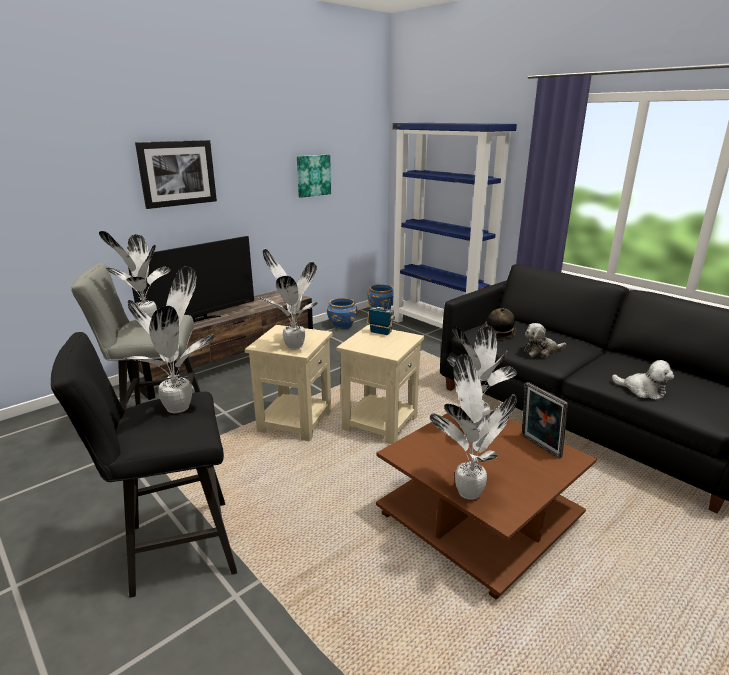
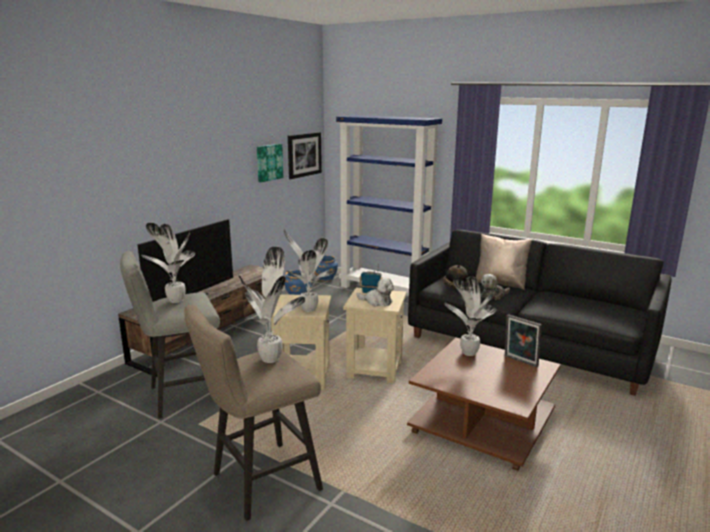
camera: 15 degrees left, 5 degrees down
black stool [51,332,237,598] -> beige stool [184,305,323,521]
picture [135,140,217,209] -> picture moved to [288,132,322,179]
potted plant [430,355,517,500] -> none
plush toy [612,360,674,400] -> plush toy moved to [356,277,394,307]
none -> beige pillow [476,234,532,290]

